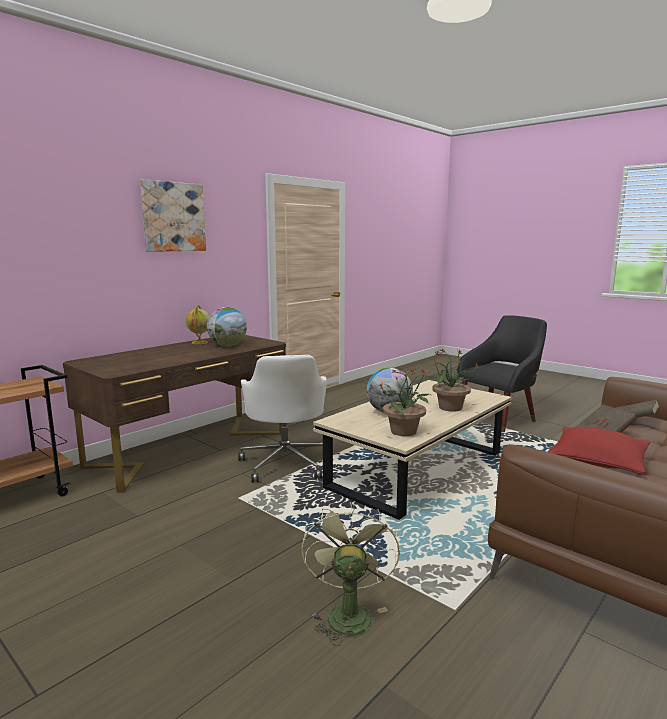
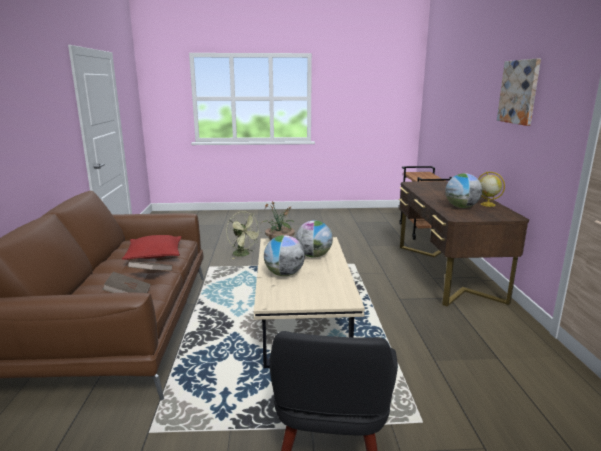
camera: 135 degrees right, 5 degrees up
white office chair [238,355,327,483] -> none
potted plant [423,349,479,412] -> globe [264,235,305,276]

